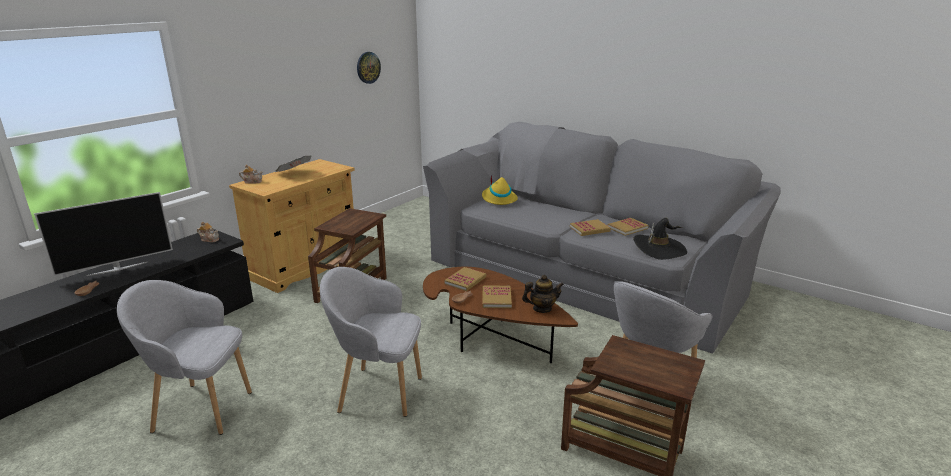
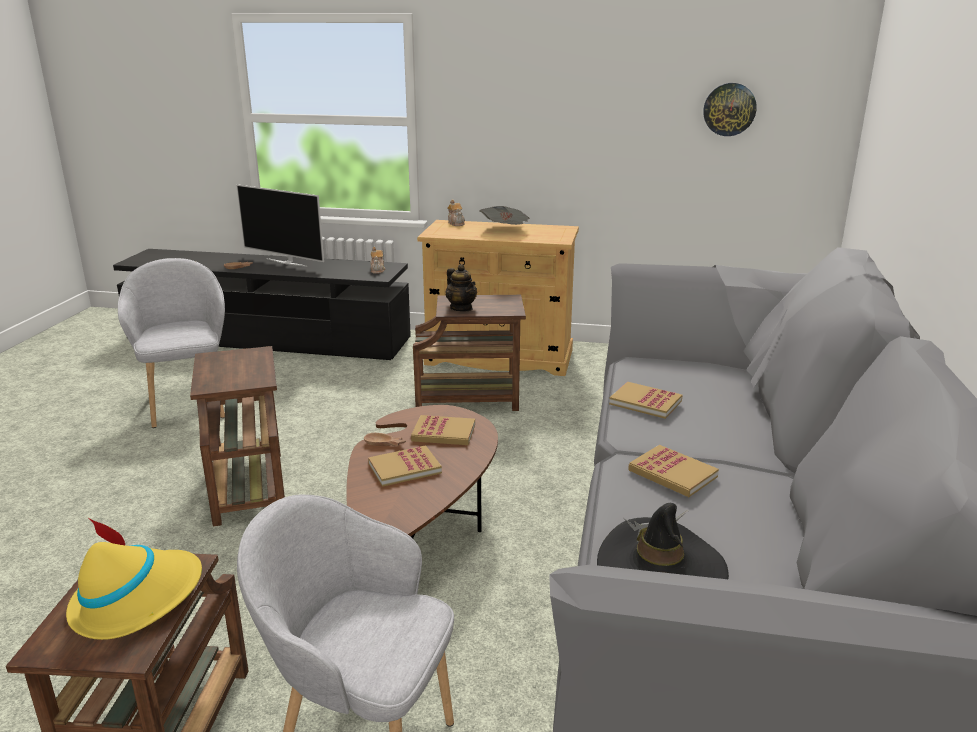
camera: 65 degrees right, 0 degrees up
grey armchair [320,267,422,417] -> brown side table [190,346,285,527]
yellow hat [482,175,518,205] -> yellow hat moved to [66,518,202,640]
teapot [522,275,564,313] -> teapot moved to [446,264,477,311]
book [608,218,648,236] -> book moved to [609,382,682,419]

